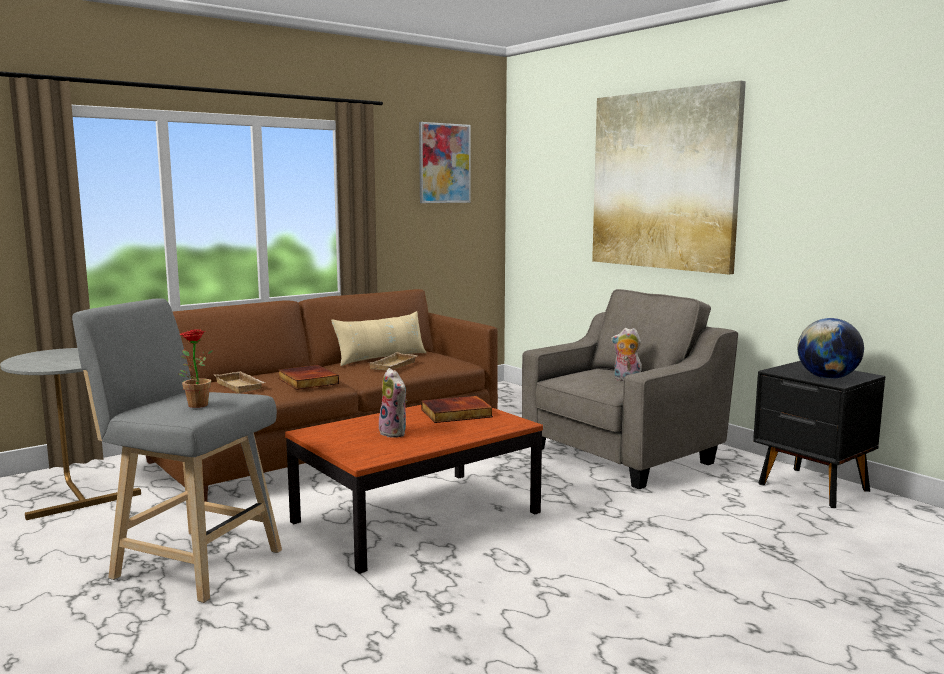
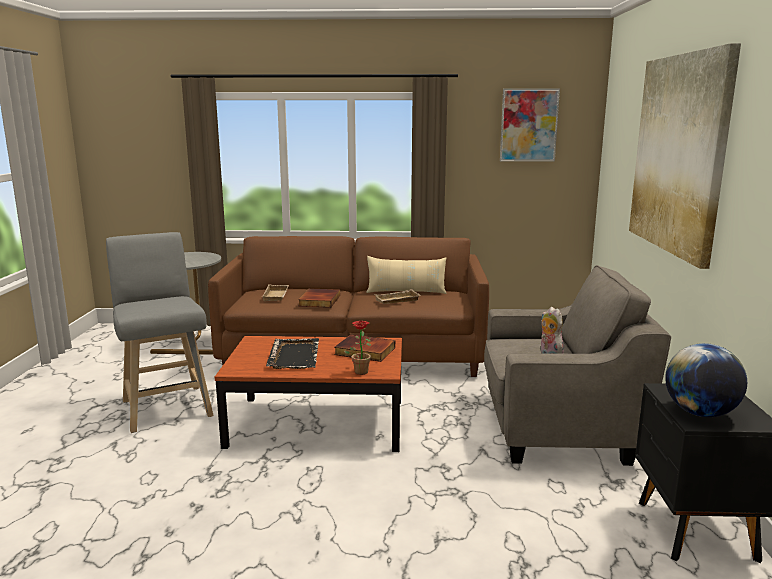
camera: 40 degrees right, 5 degrees up
potted plant [178,329,213,408] -> potted plant moved to [344,321,372,375]
plush toy [379,368,407,438] -> black tray [266,338,319,369]

